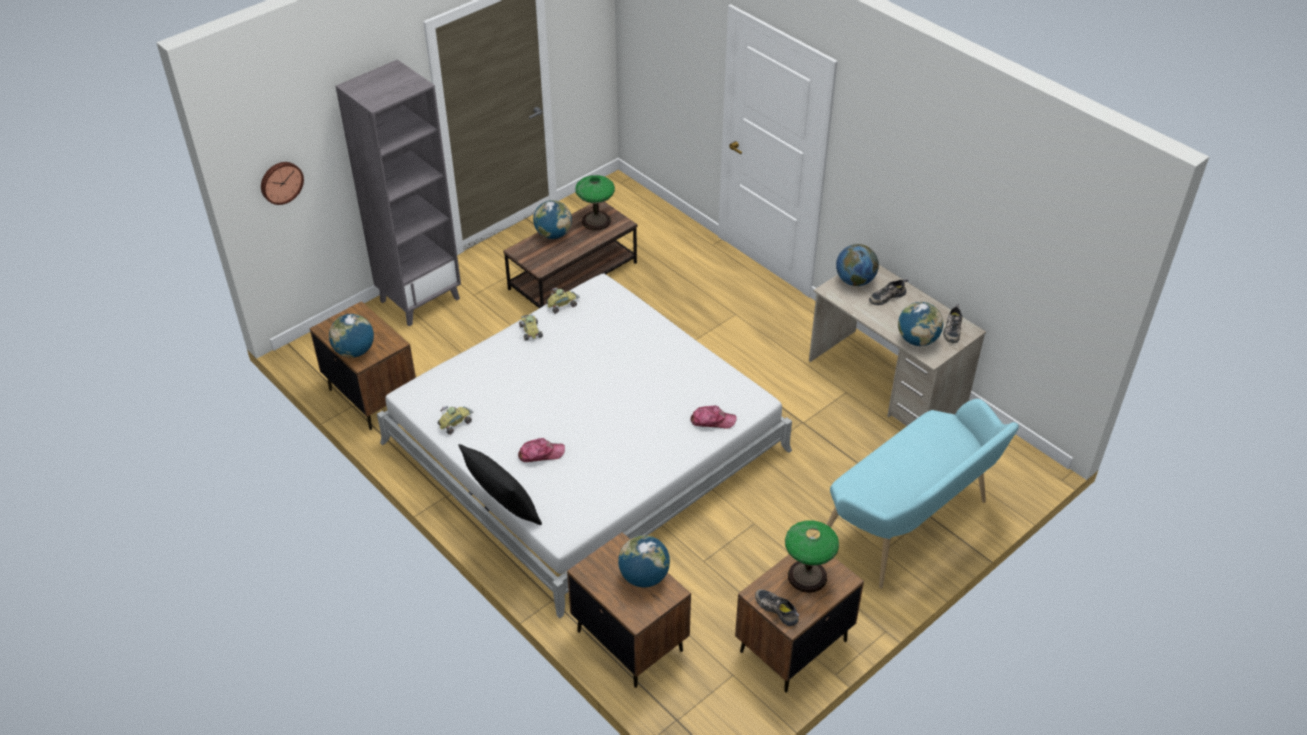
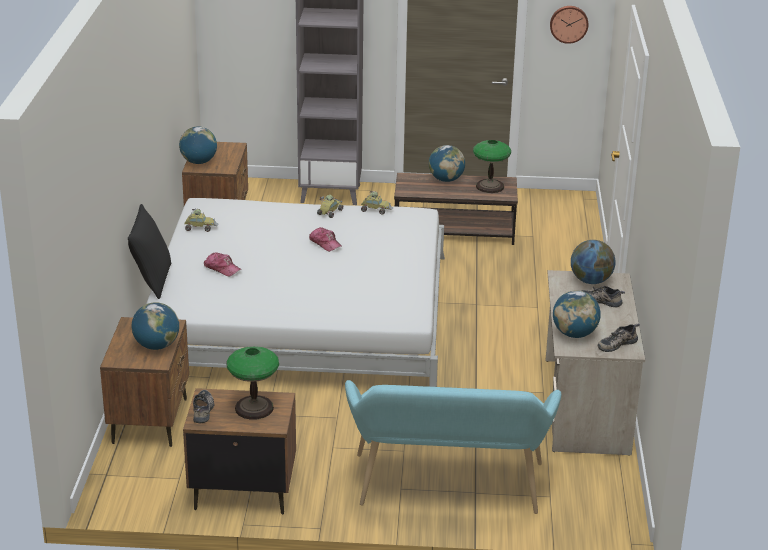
camera: 45 degrees right, 15 degrees down
wall clock [261,162,304,205] -> wall clock moved to [550,6,588,44]
cap [690,406,737,428] -> cap moved to [309,227,343,252]

